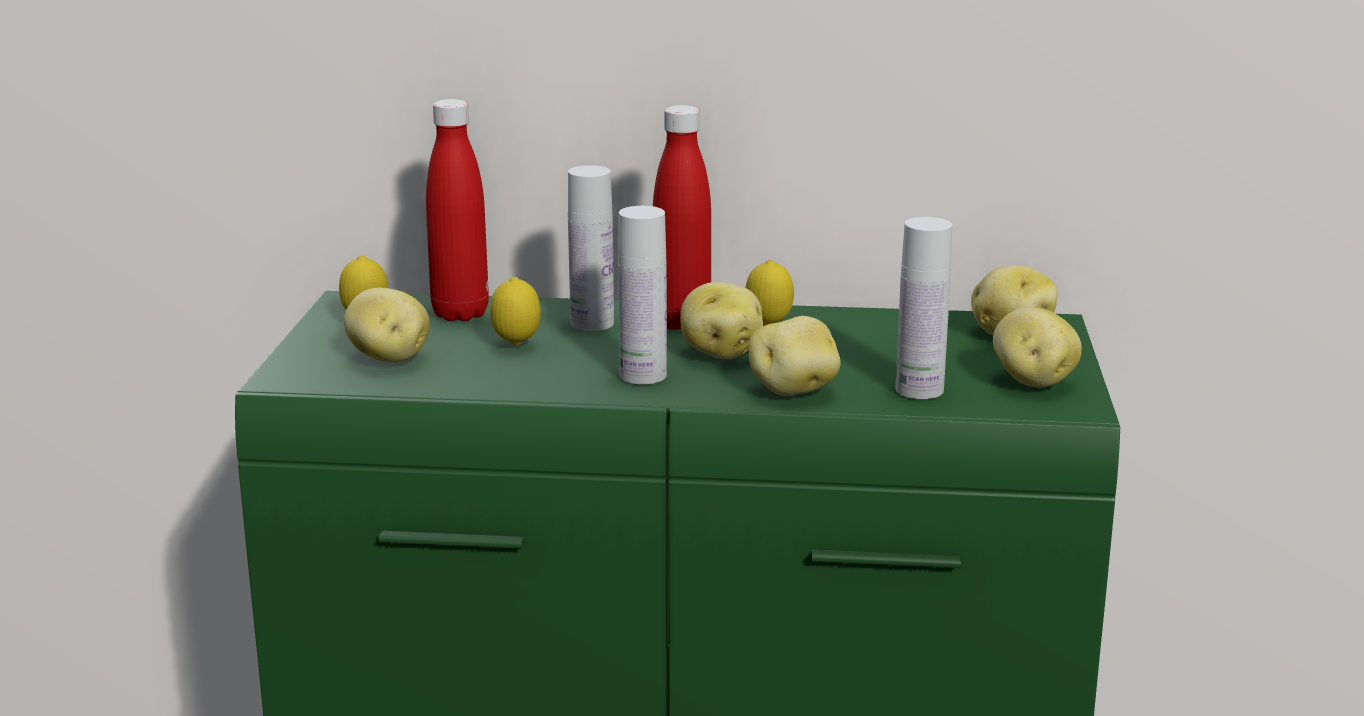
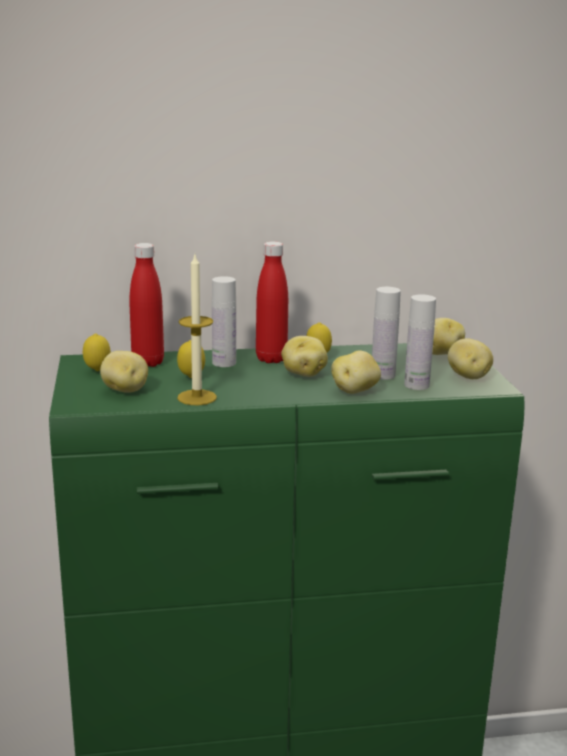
camera: 15 degrees left, 0 degrees up
white bottle [618,206,667,384] -> white bottle moved to [372,287,401,380]
none -> candle [177,255,217,405]

